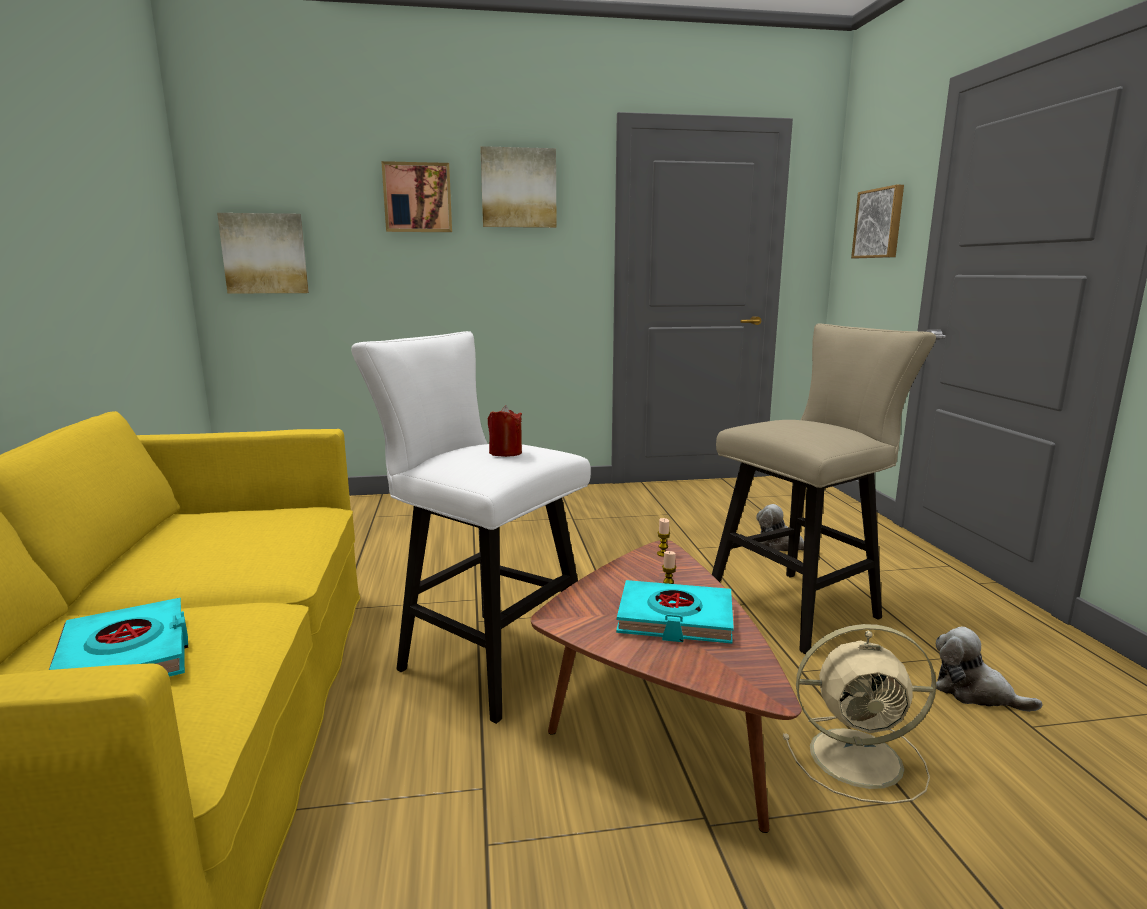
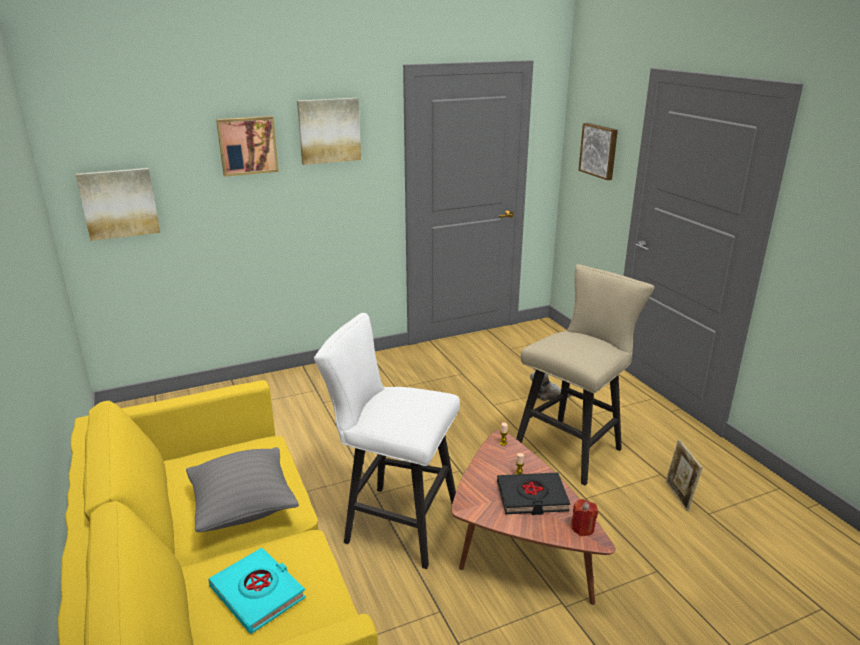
camera: 15 degrees left, 10 degrees up
red candle [488,405,522,457] -> red candle moved to [571,499,598,536]
turquoise book [616,580,734,643] -> black book [497,473,570,515]
beige fan [783,624,936,804] -> none
plush toy [936,627,1043,712] -> picture frame [665,439,703,511]
none -> grey pillow [186,447,299,532]

